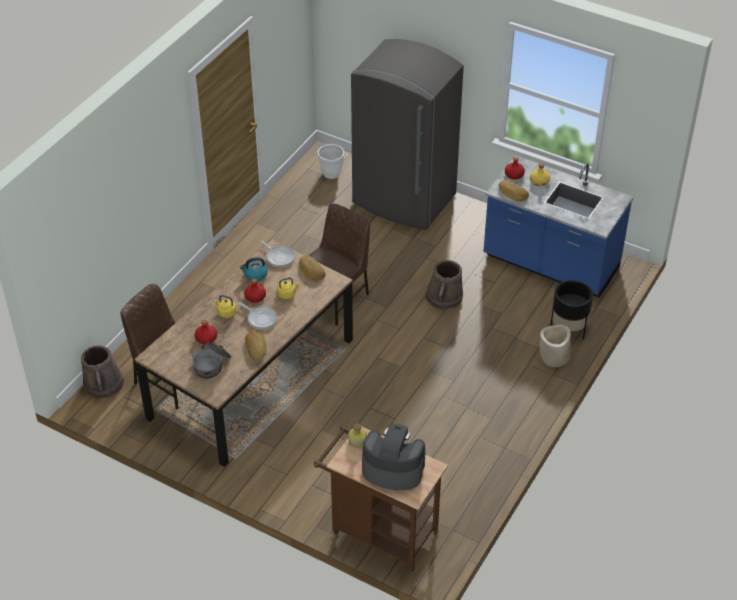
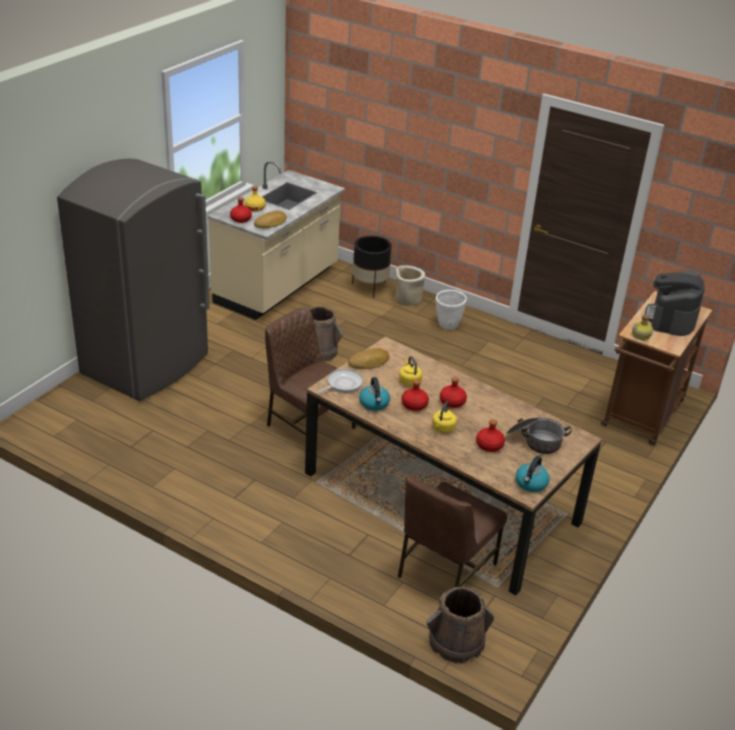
camera: 90 degrees left, 10 degrees down
frying pan [239,302,277,329] -> red bottle [440,377,467,408]
bread [245,331,267,361] -> none
white planter [317,144,344,179] -> white planter moved to [436,290,467,330]
blue counter [483,155,634,298] -> beige counter [208,161,345,320]
none -> kettle [516,456,550,492]

